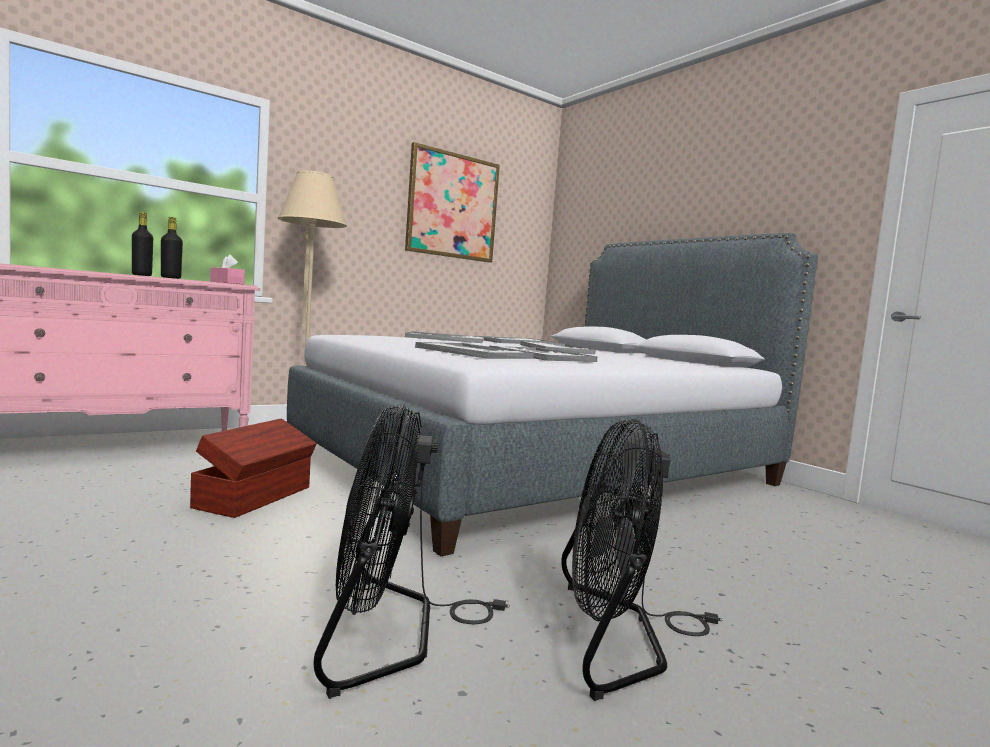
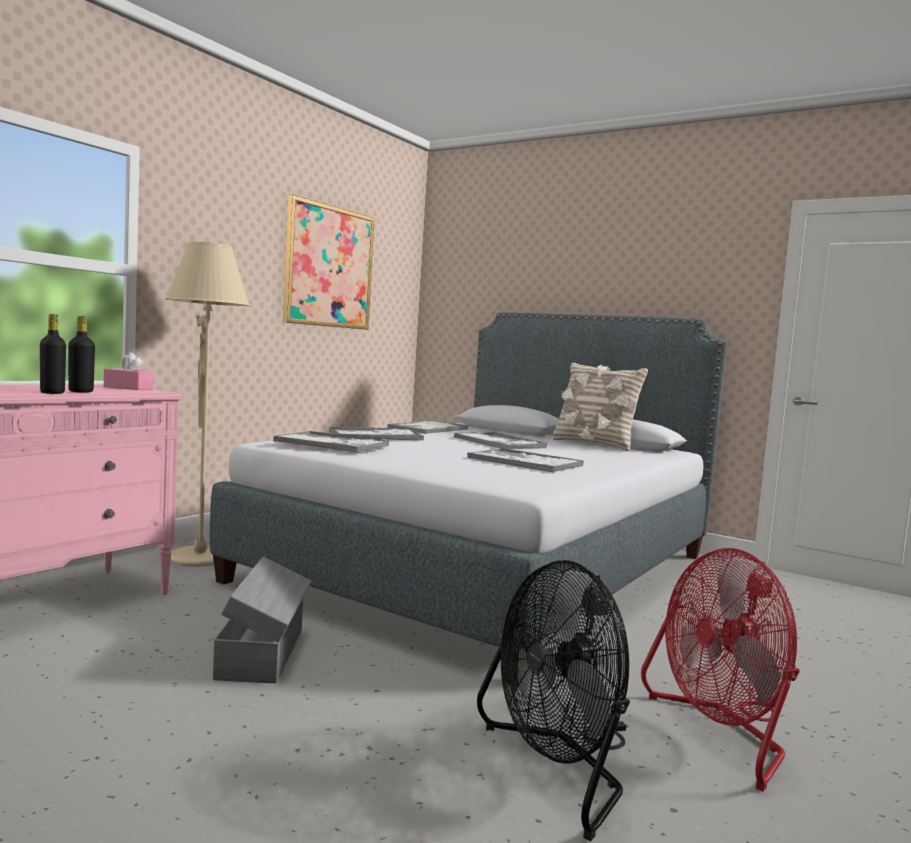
camera: 20 degrees left, 0 degrees up
brown storage box [190,418,317,518] -> grey storage box [213,557,311,683]
tray [415,342,534,359] -> tray moved to [273,431,389,452]
black fan [561,419,722,701] -> red fan [641,548,800,792]
none -> beige pillow [552,362,648,451]

